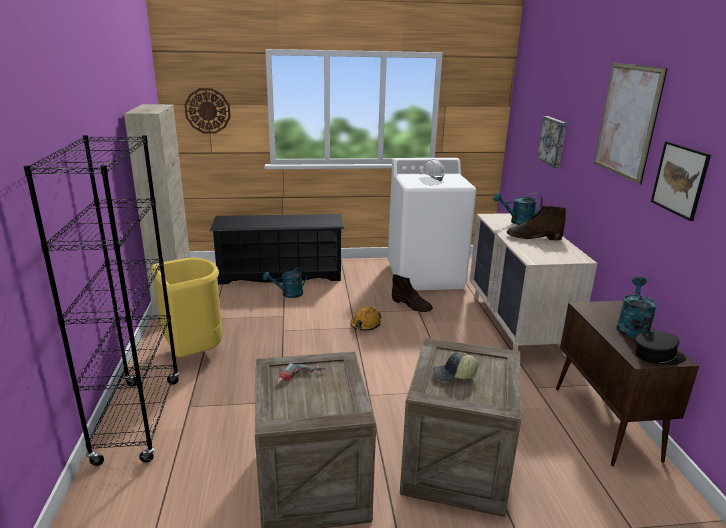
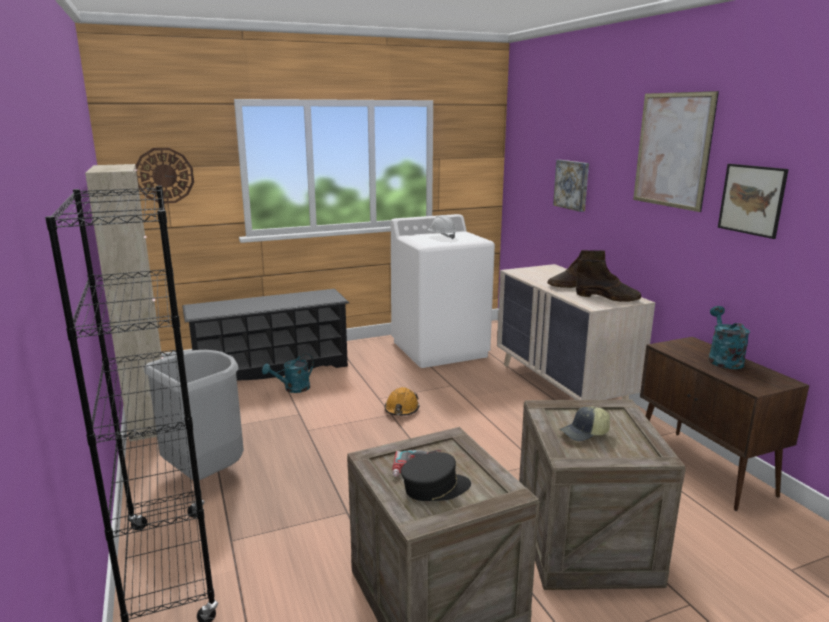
camera: 15 degrees left, 5 degrees down
yellow trash can [151,257,223,358] -> grey trash can [144,350,244,480]
brown boot [392,274,433,312] -> brown boot moved to [576,259,641,302]
turquoise watering can [494,192,543,225] -> none
black cap [635,332,686,365] -> black cap moved to [401,452,471,501]

